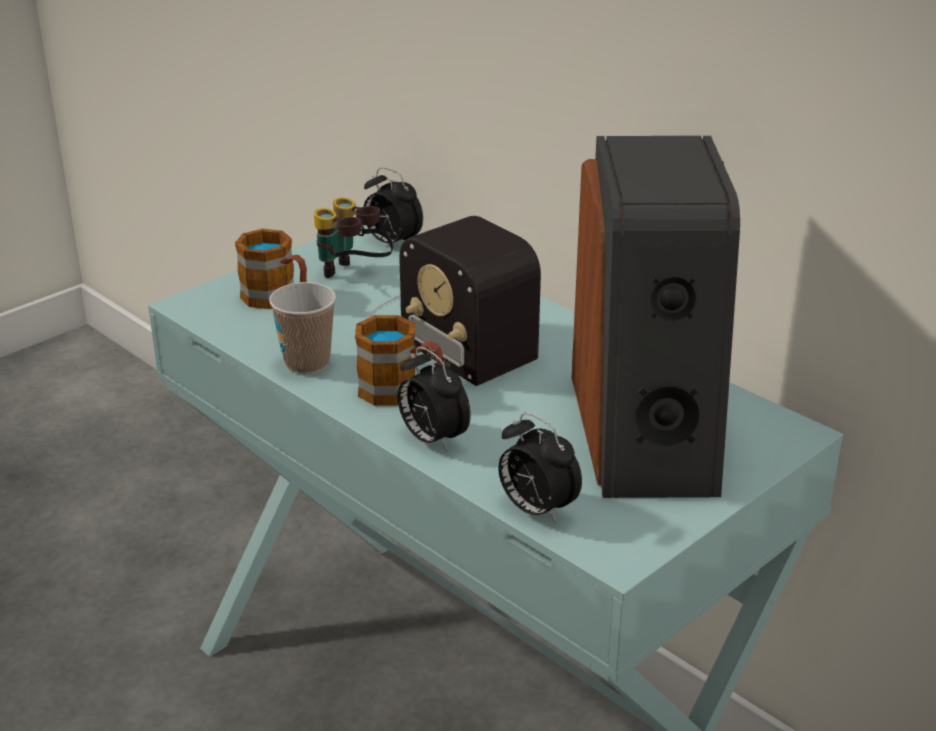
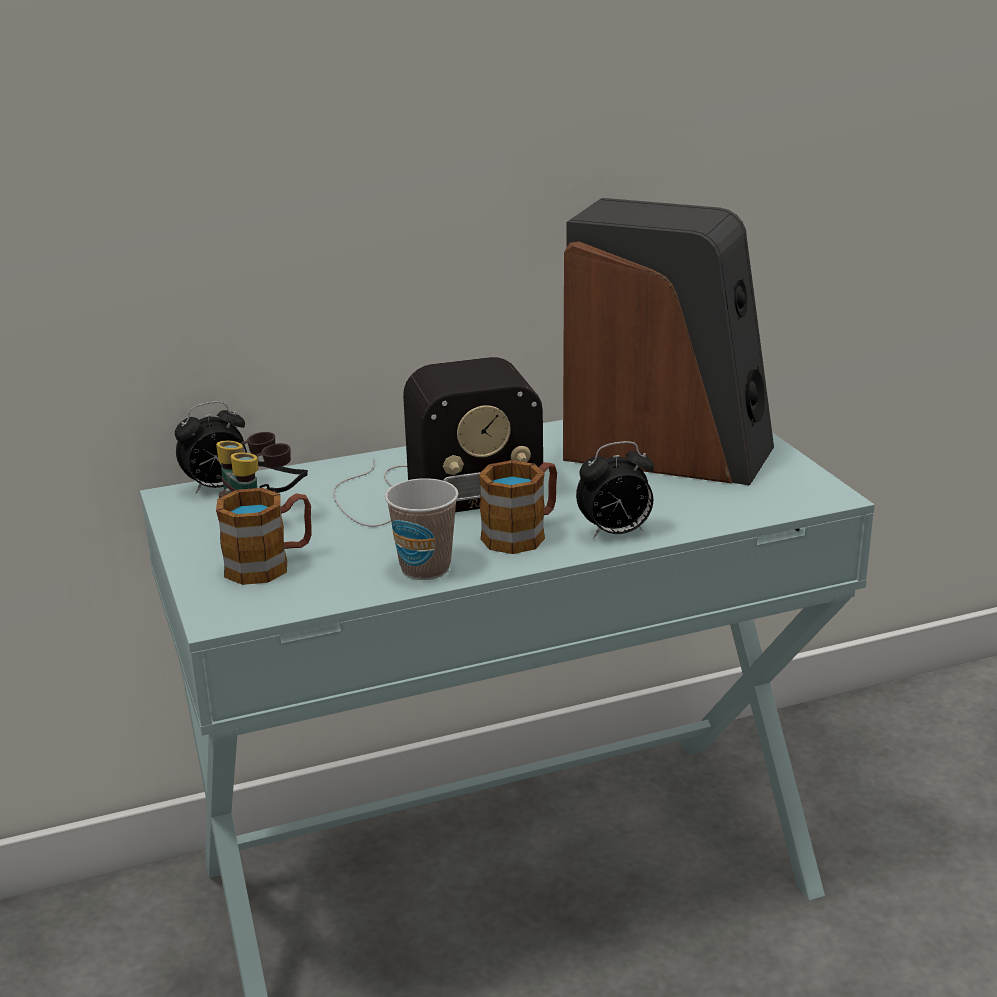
camera: 65 degrees left, 5 degrees down
alarm clock [498,412,582,524] -> none

